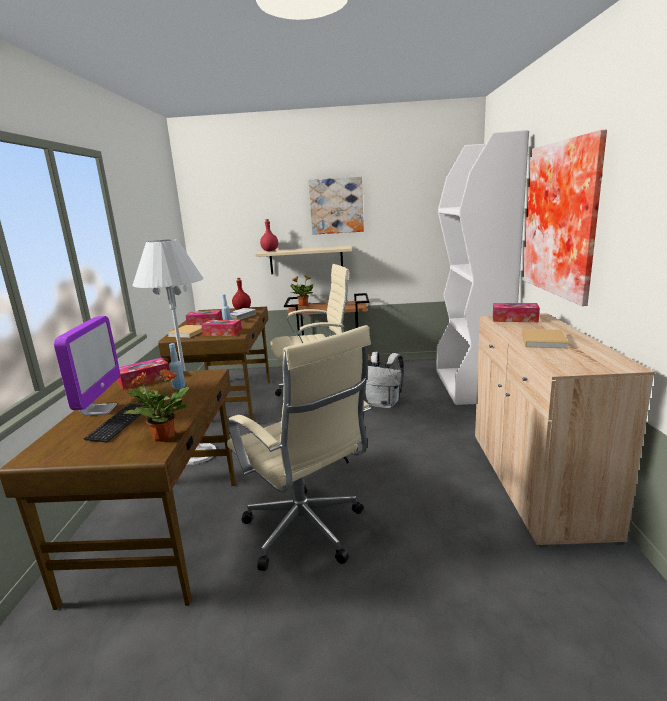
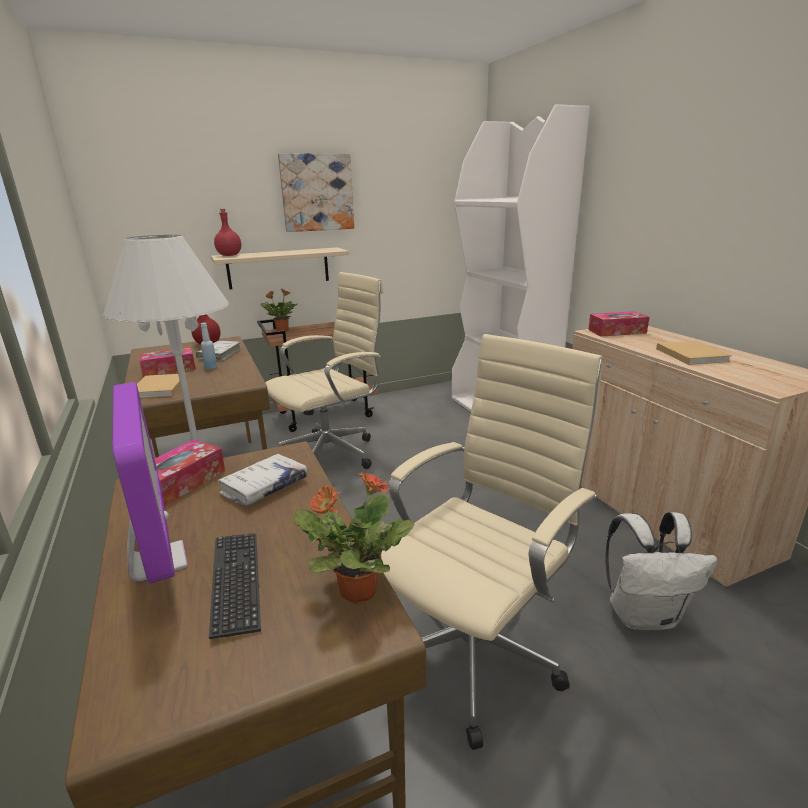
camera: 25 degrees left, 5 degrees up
blue bottle [169,343,185,389] -> white book [218,454,308,506]
tissue box [201,320,242,336] -> none
beige office chair [227,325,371,571] -> beige office chair turned 75 degrees counterclockwise [381,334,602,750]
white backpack [365,352,404,409] -> white backpack moved to [605,512,718,630]
picture [522,130,607,306] -> none

